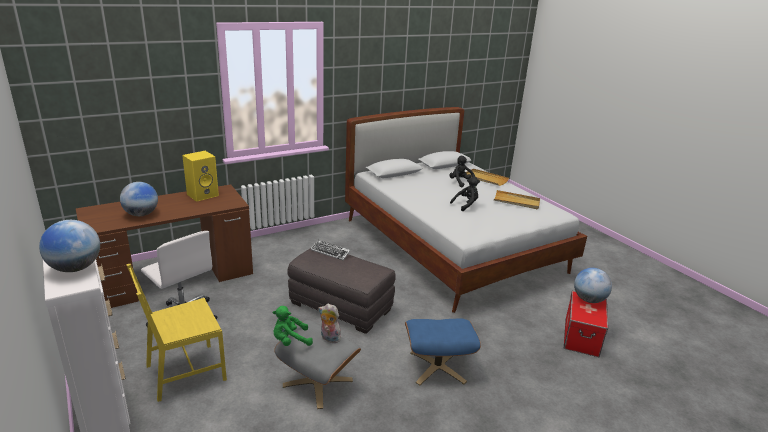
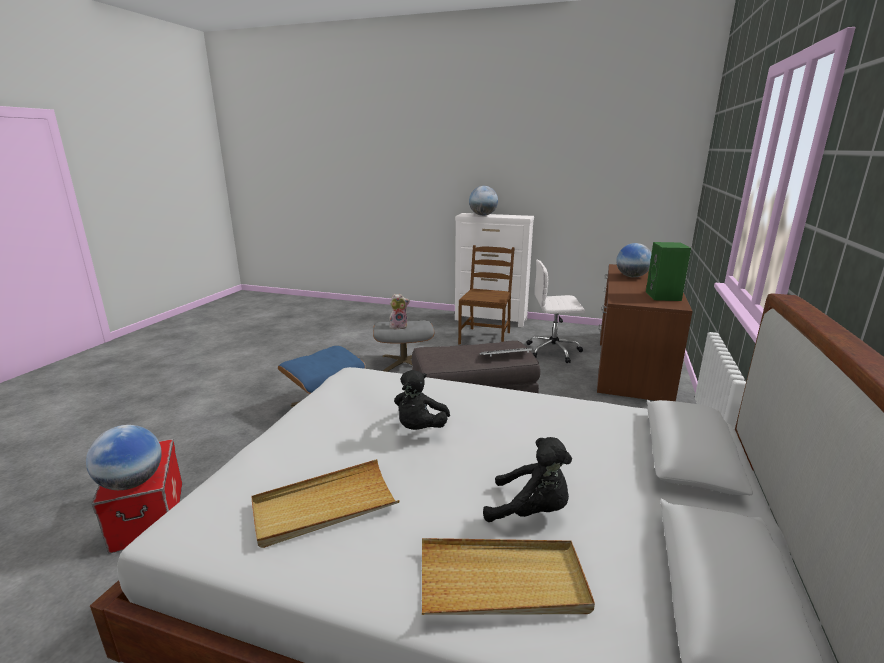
camera: 140 degrees right, 5 degrees down
yellow chair [126,264,227,402] -> brown chair [458,245,515,345]
yellow speaker [182,151,219,202] -> green speaker [646,242,691,301]
green plush toy [273,306,313,346] -> none

